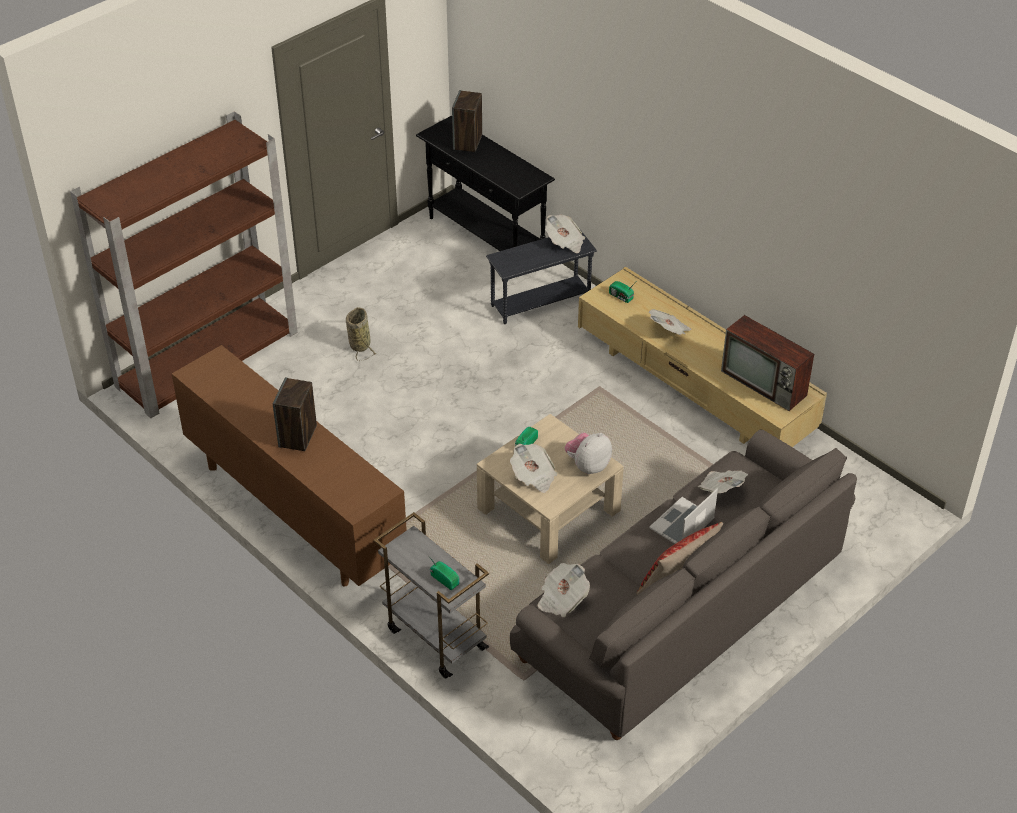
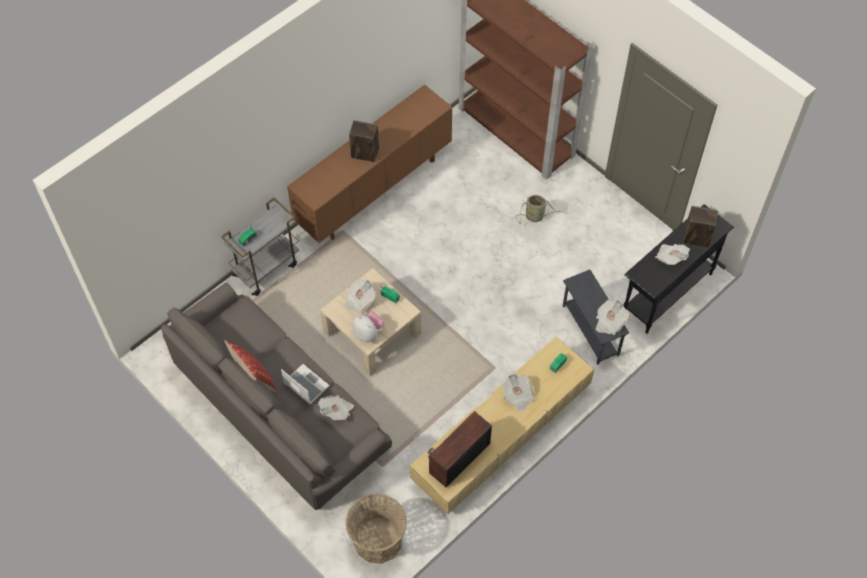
camera: 90 degrees right, 15 degrees up
newspaper [537,563,590,617] -> newspaper moved to [655,244,690,265]
none -> basket [345,493,407,564]

